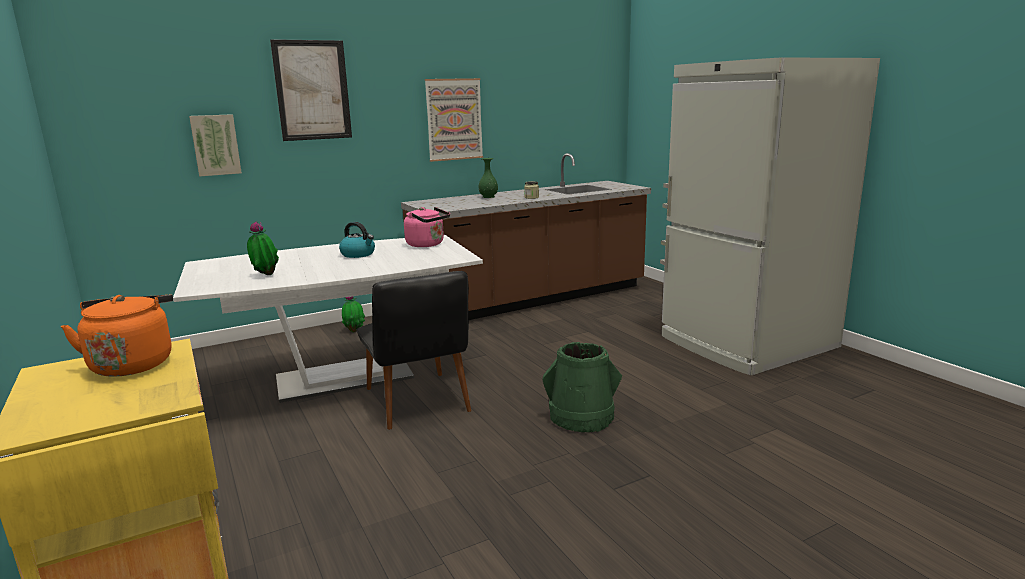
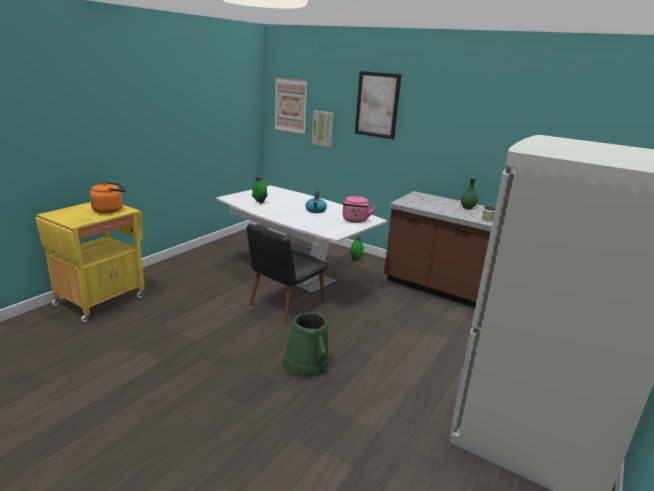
camera: 60 degrees right, 5 degrees up
picture [425,78,483,162] -> picture moved to [274,78,308,134]

